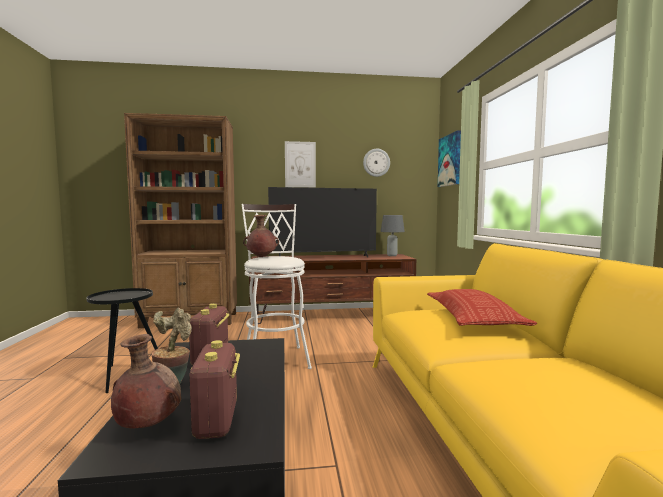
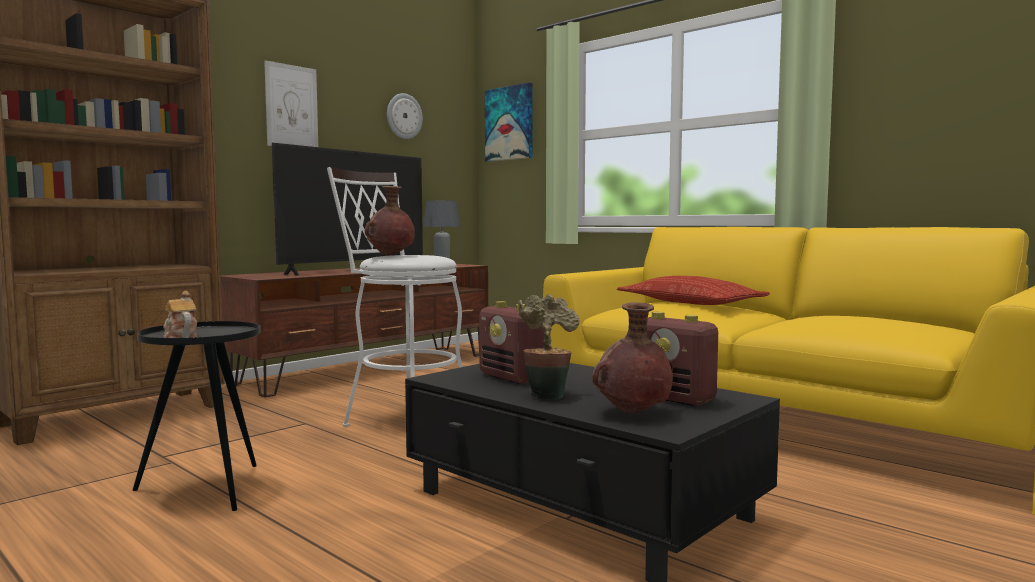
camera: 40 degrees left, 0 degrees up
none -> teapot [163,291,197,338]

